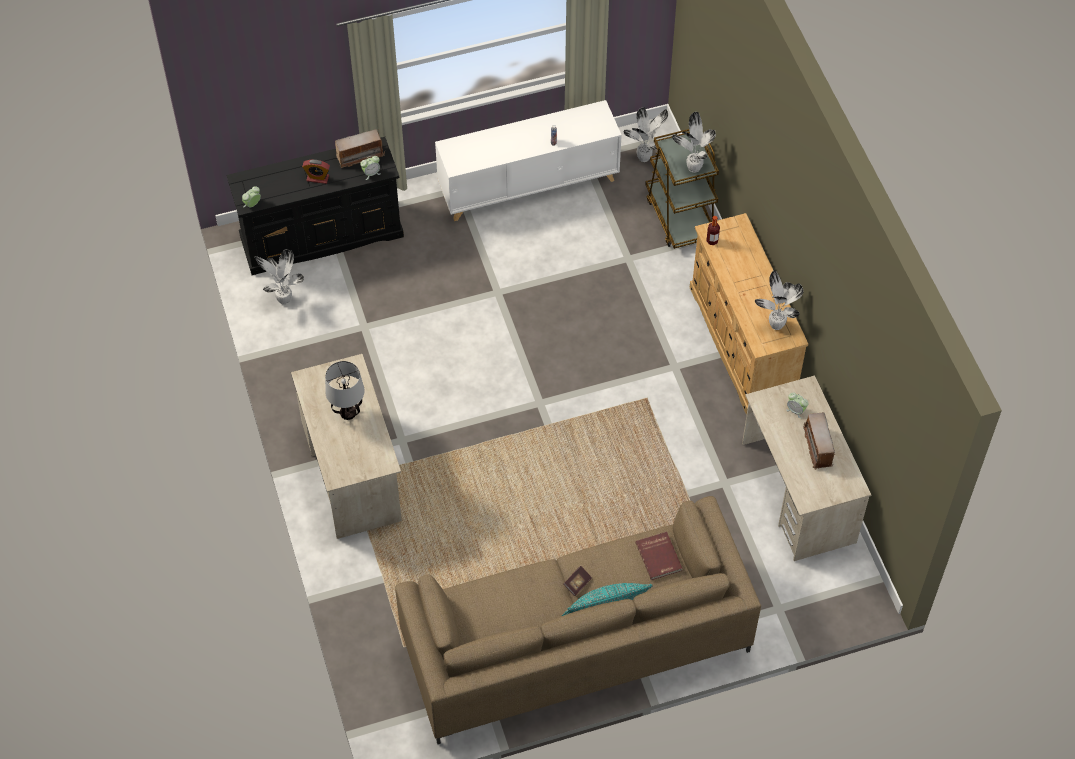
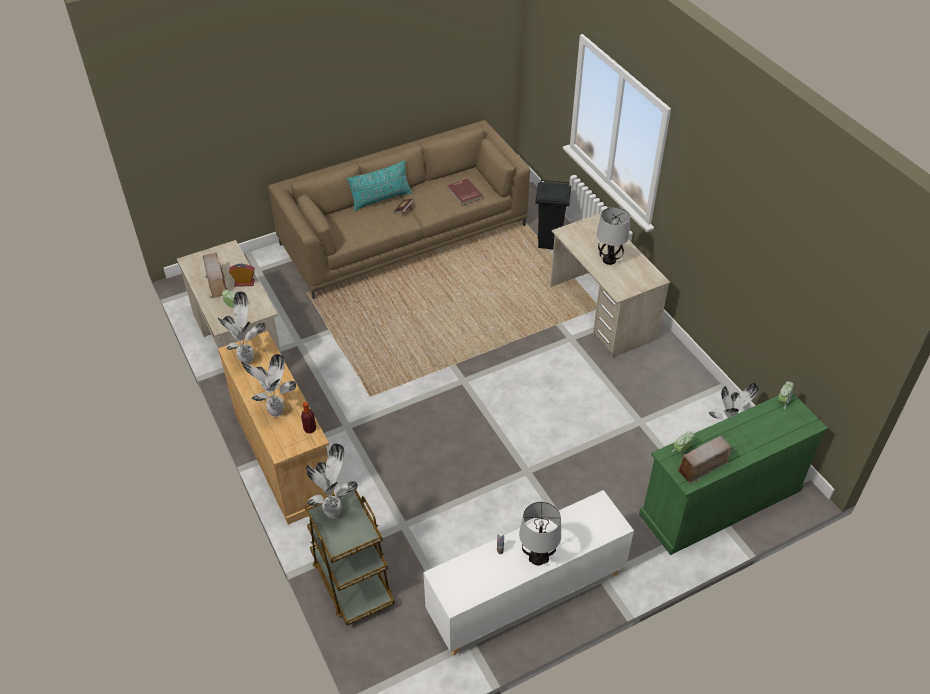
camera: 170 degrees right, 10 degrees down
black dresser [227,137,404,275] -> green dresser [639,393,828,555]
alarm clock [302,159,330,184] -> alarm clock moved to [229,264,255,286]
potted plant [624,107,668,162] -> potted plant moved to [241,354,296,417]
red book [635,532,682,580] -> red book moved to [447,178,484,206]
none -> table lamp [519,501,561,565]
none -> black trash can [535,180,571,249]

